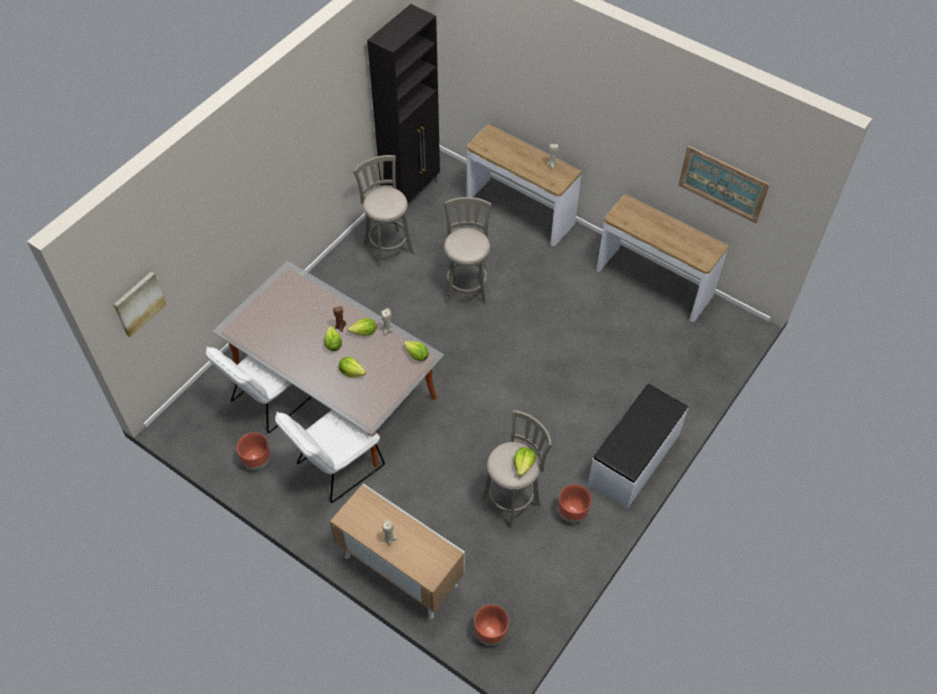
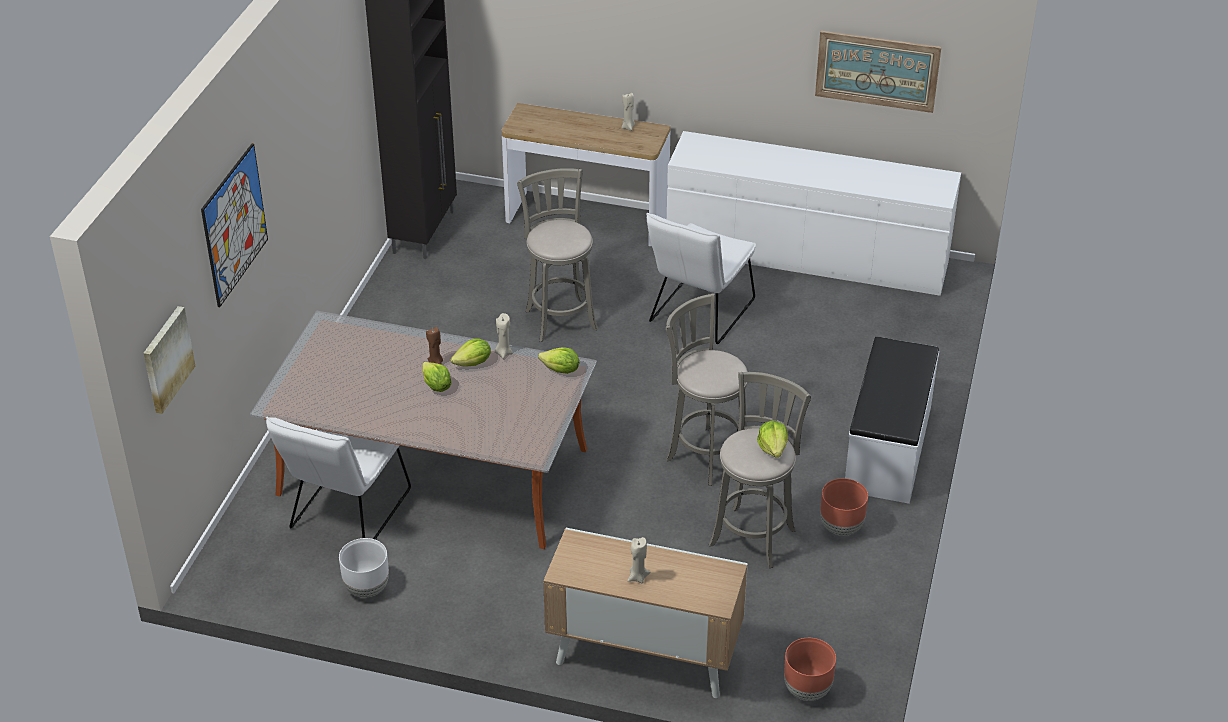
camera: 20 degrees left, 15 degrees down
brown planter [237,433,271,470] -> white planter [339,538,389,598]
white chair [275,410,385,503] -> white chair moved to [646,213,756,344]
lettuce [339,356,366,378] -> none
grey stool [353,155,415,268] -> grey stool moved to [666,293,748,486]
console table [597,194,729,322] -> white dresser [667,131,961,296]
none -> picture [201,143,268,307]

